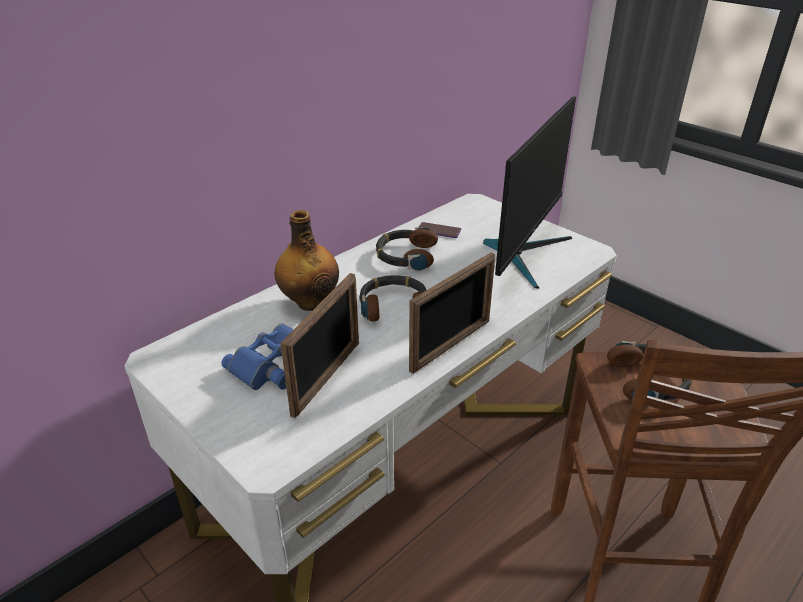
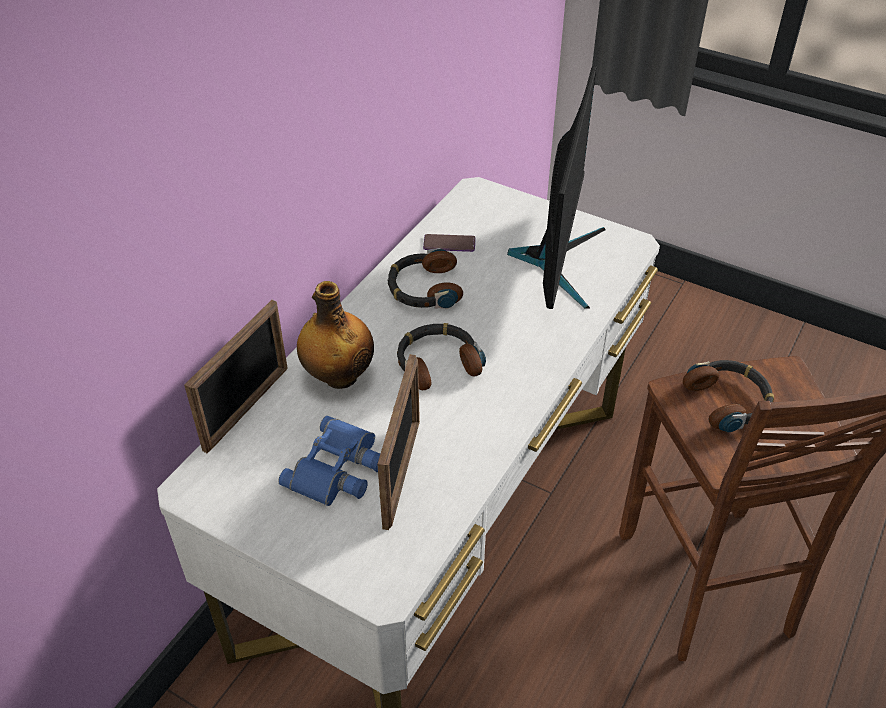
camera: 15 degrees left, 10 degrees up
picture frame [409,252,495,374] -> picture frame moved to [184,300,288,453]

